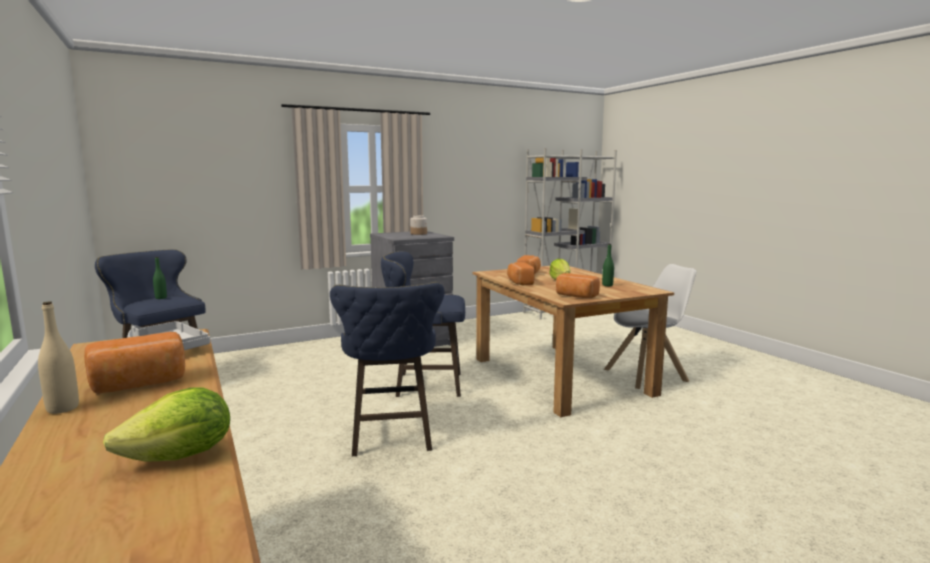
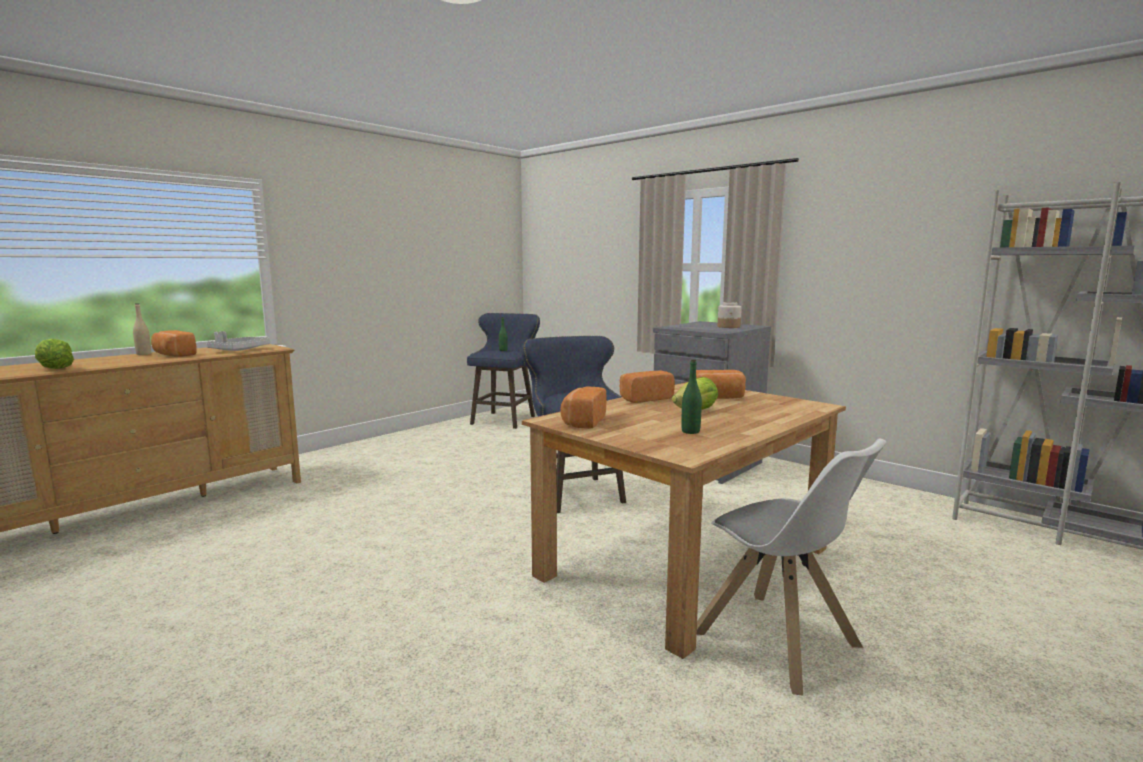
camera: 70 degrees right, 0 degrees up
blue stool [330,282,444,456] -> none

